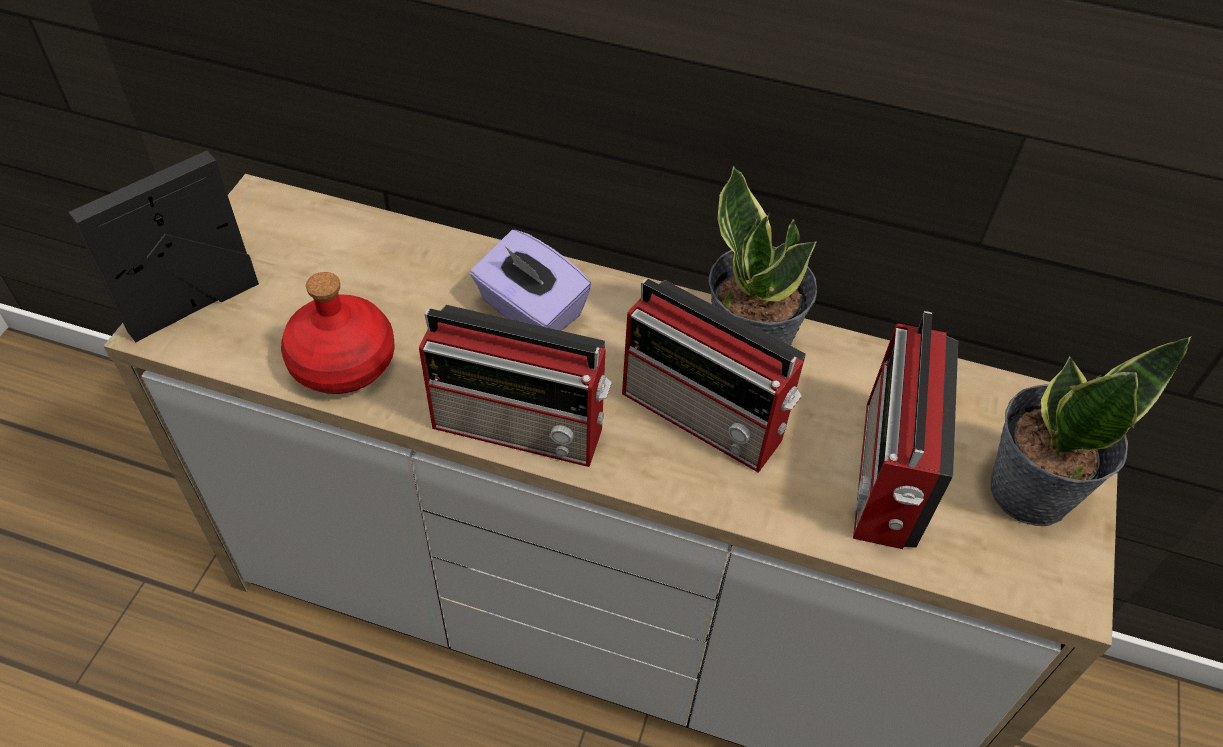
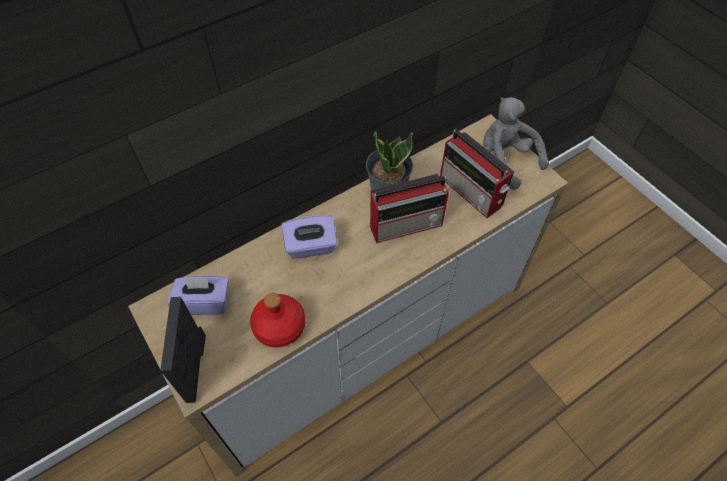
camera: 50 degrees left, 5 degrees up
radio [419,305,612,467] -> none
potted plant [991,336,1192,526] -> grey plush toy [483,97,549,190]
none -> purple tissue box [168,276,229,315]

